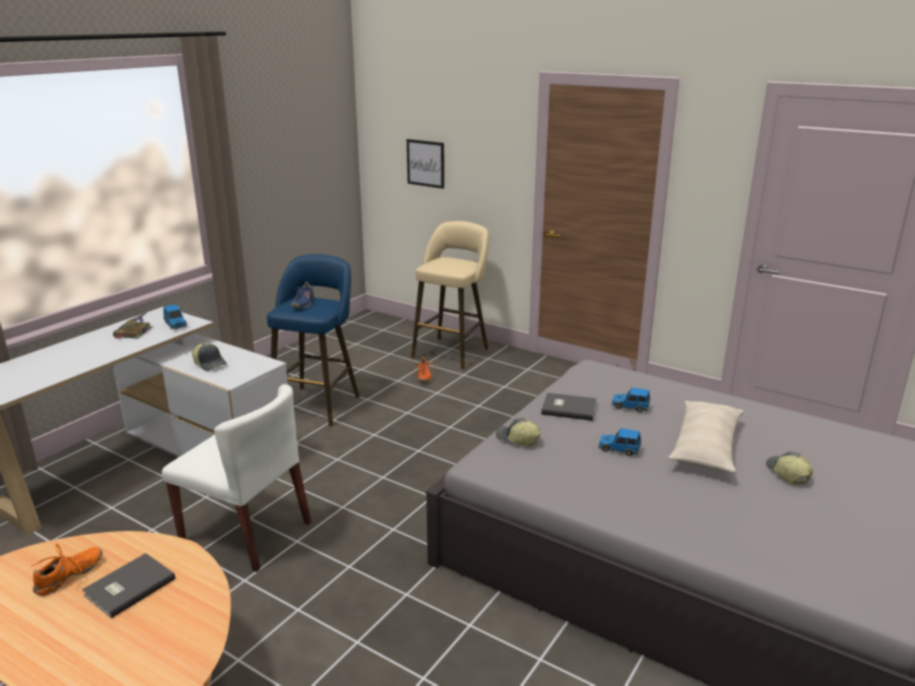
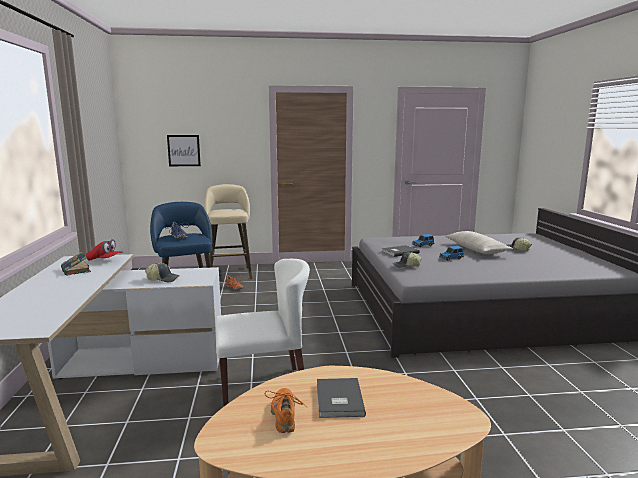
camera: 40 degrees left, 10 degrees down
toy car [163,304,187,329] -> red cap [86,239,122,261]

